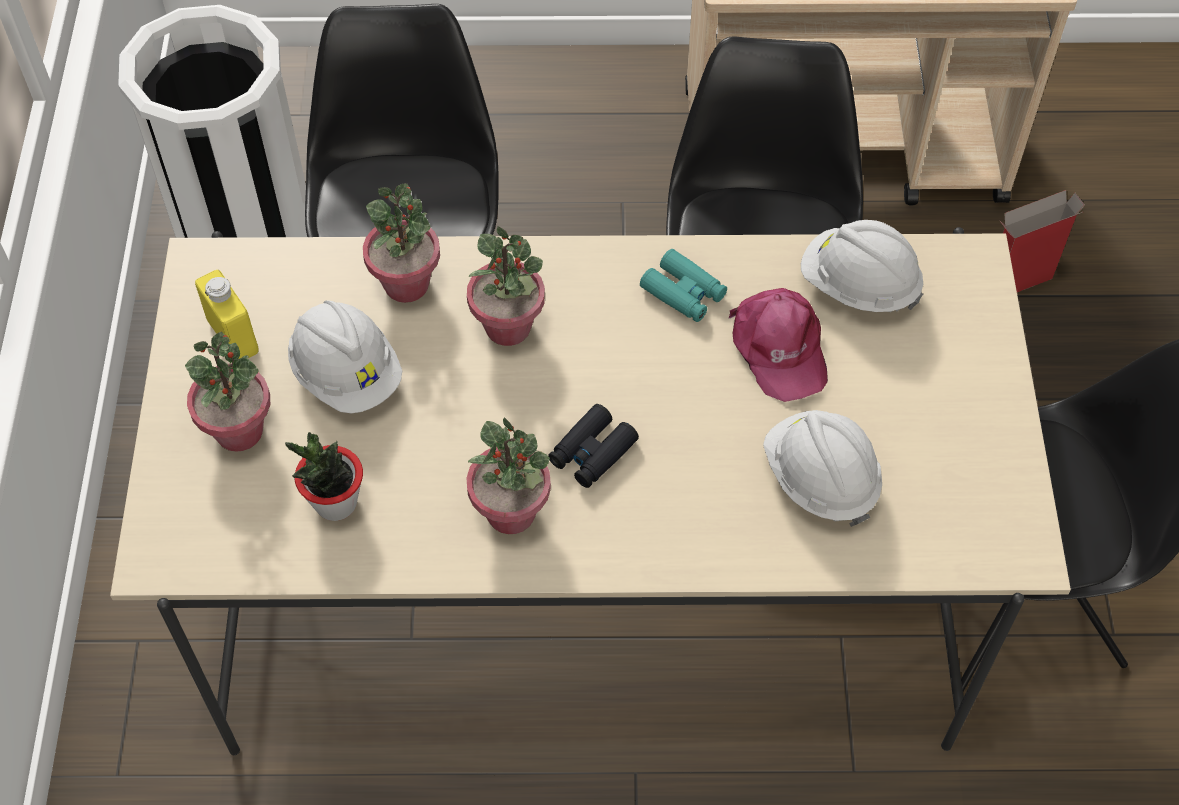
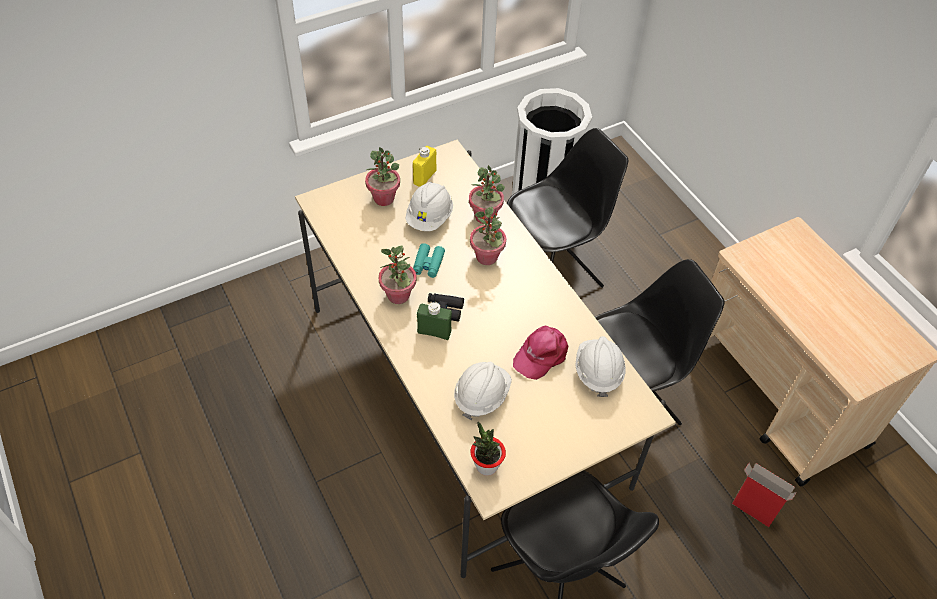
camera: 60 degrees right, 5 degrees down
potted plant [285,432,363,521] -> potted plant moved to [470,422,506,476]
turquoise binoculars [640,249,727,322] -> turquoise binoculars moved to [413,243,445,278]
none -> green bottle [417,302,452,340]

